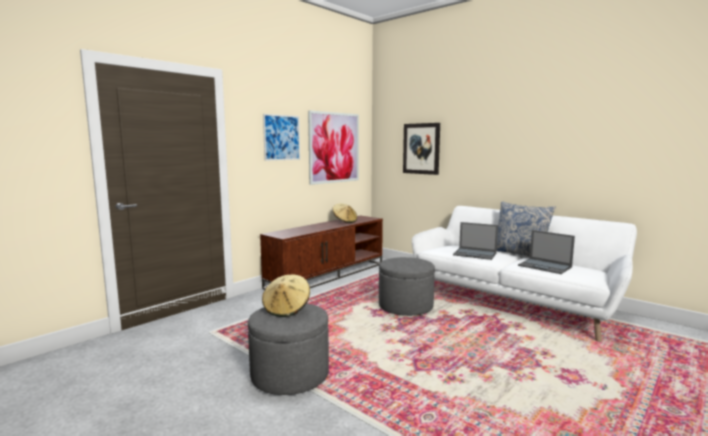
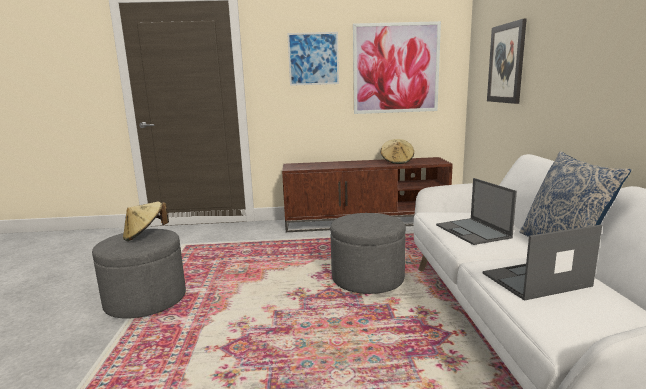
camera: 45 degrees right, 5 degrees up
laptop [518,230,575,274] -> laptop turned 75 degrees clockwise [483,225,602,301]

